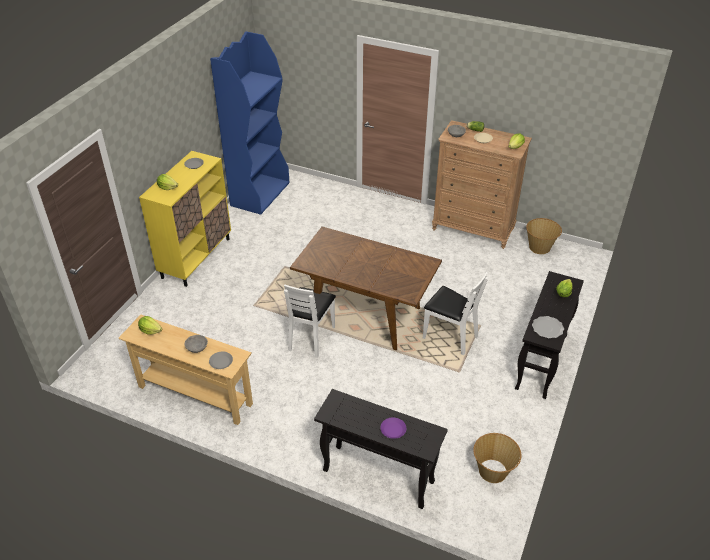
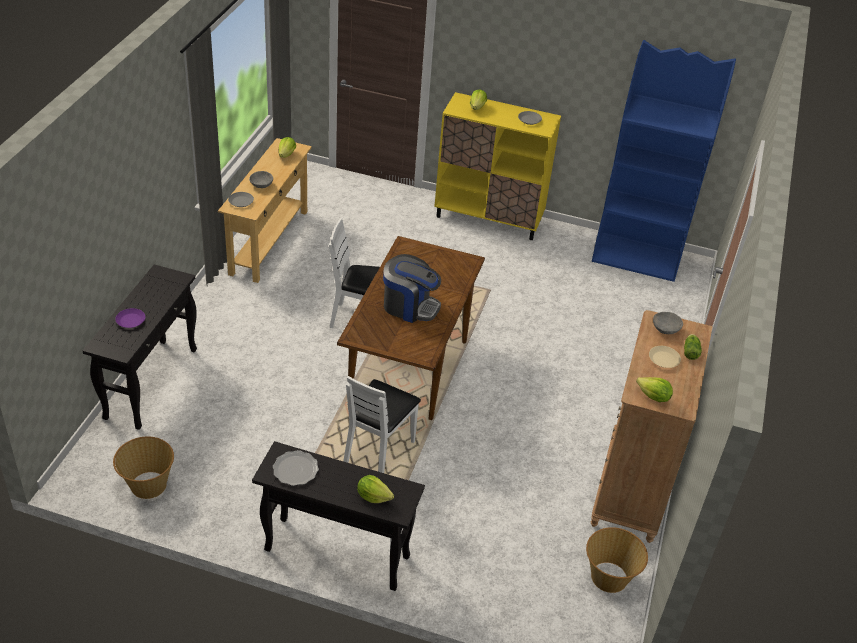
camera: 80 degrees right, 0 degrees up
none -> coffee machine [383,254,441,323]

